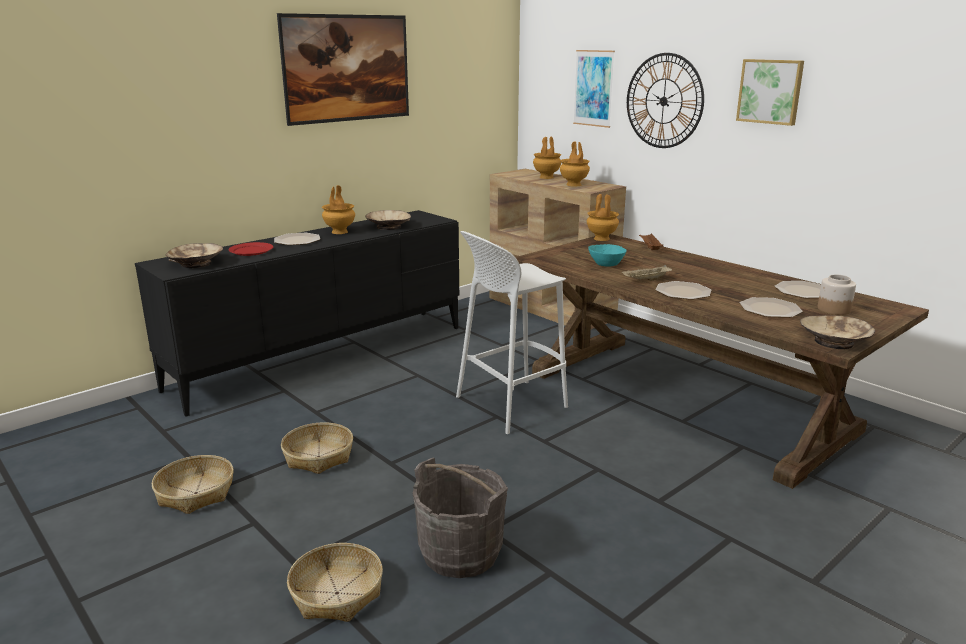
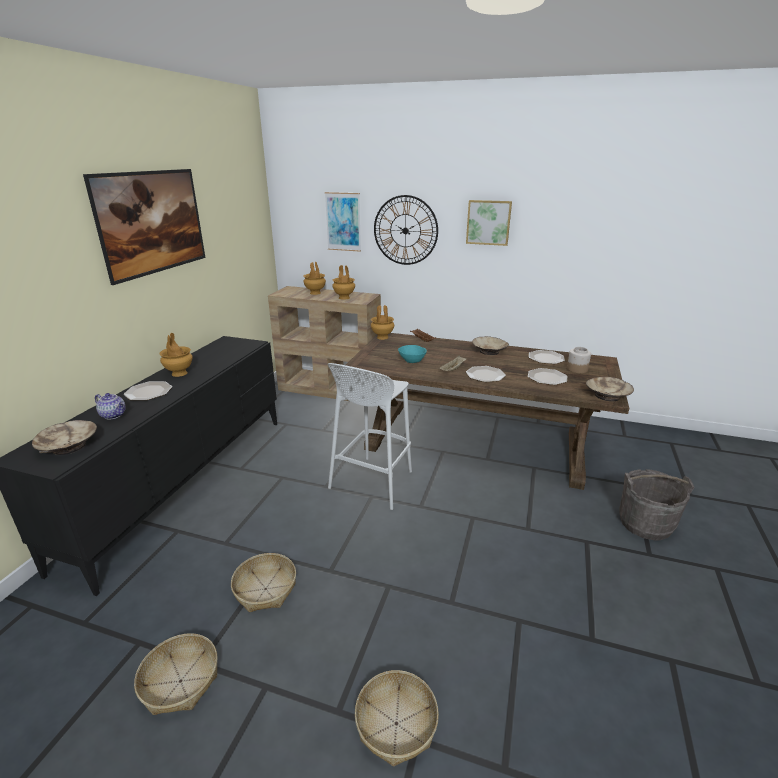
camera: 30 degrees left, 5 degrees up
red plate [228,242,273,256] -> teapot [95,393,126,419]
beige bowl [365,210,411,230] -> beige bowl moved to [472,336,509,355]
grey bucket [412,458,508,578] -> grey bucket moved to [619,469,695,540]

